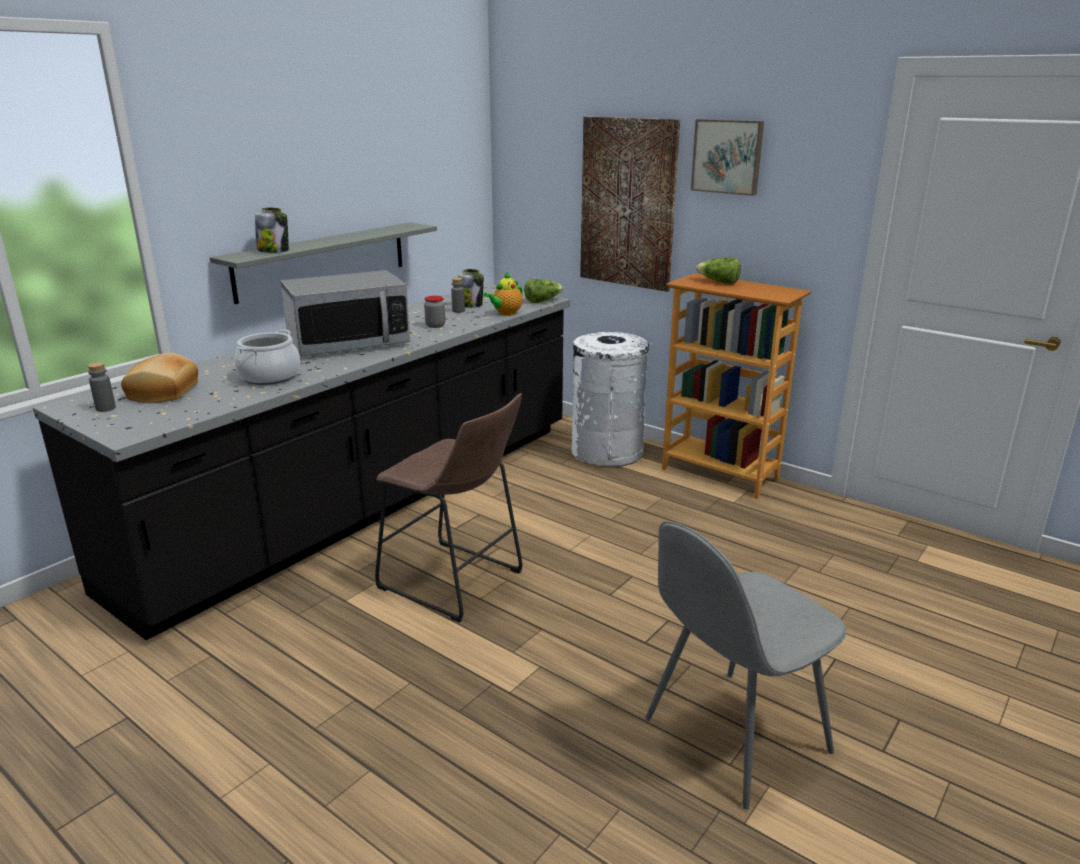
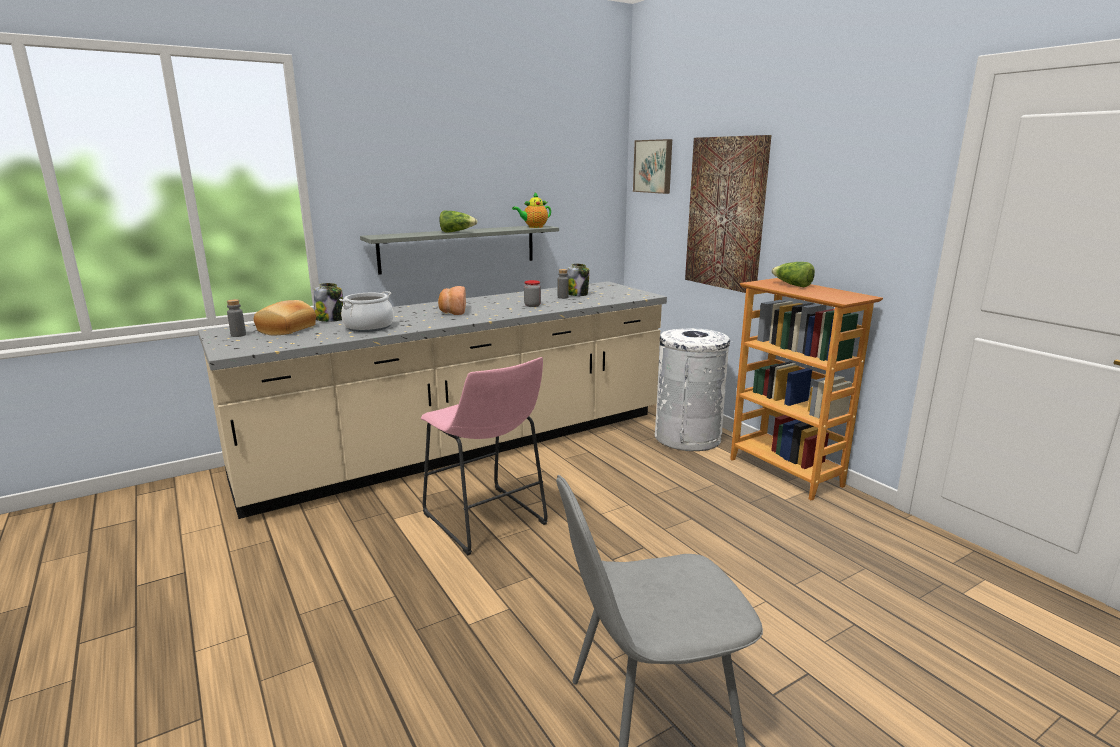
camera: 20 degrees right, 5 degrees down
black counter [33,283,570,640] -> beige counter [198,281,667,519]
jar [255,208,289,253] -> jar moved to [314,283,343,322]
microwave [280,270,410,356] -> bread [438,286,466,315]
brown stool [375,393,522,623] -> pink stool [421,357,548,555]
teapot [483,272,523,316] -> teapot moved to [512,192,551,228]
lettuce [524,279,564,303] -> lettuce moved to [439,211,478,232]
picture [691,119,764,196] -> picture moved to [633,139,672,194]

